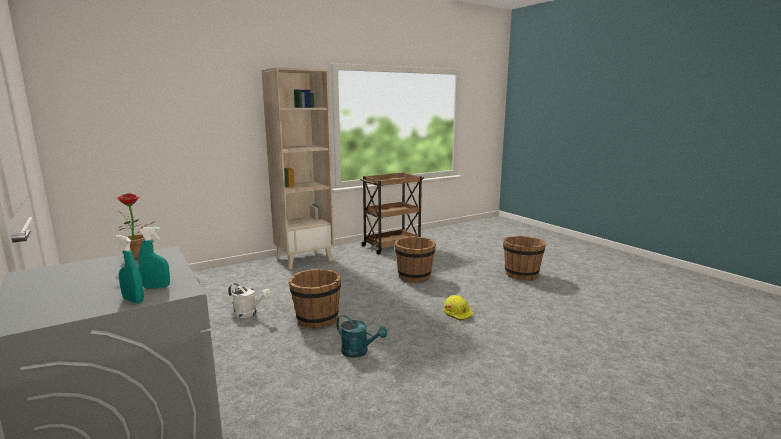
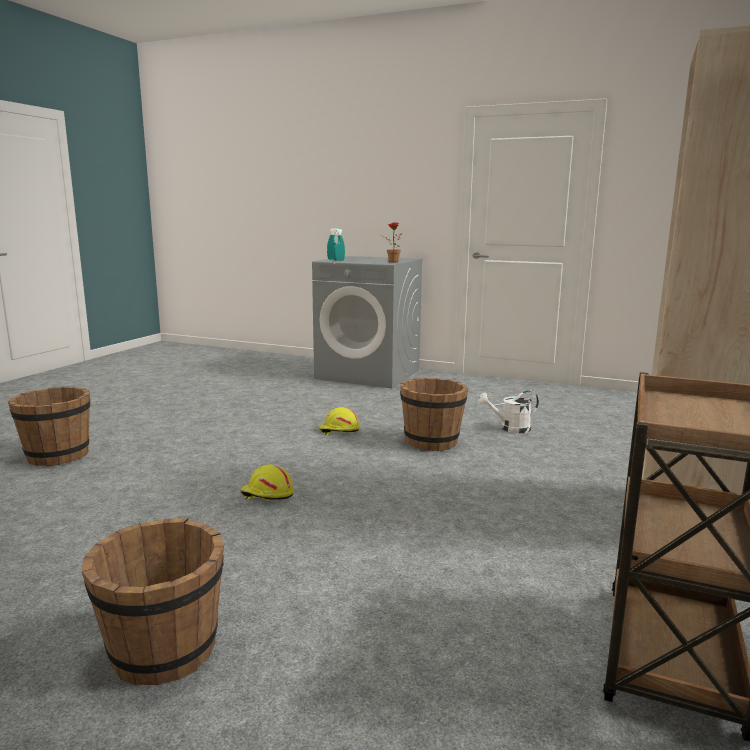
camera: 145 degrees right, 0 degrees up
turquoise watering can [336,315,387,358] -> yellow hard hat [318,407,359,435]
brown bucket [394,236,436,283] -> brown bucket moved to [8,387,90,466]

